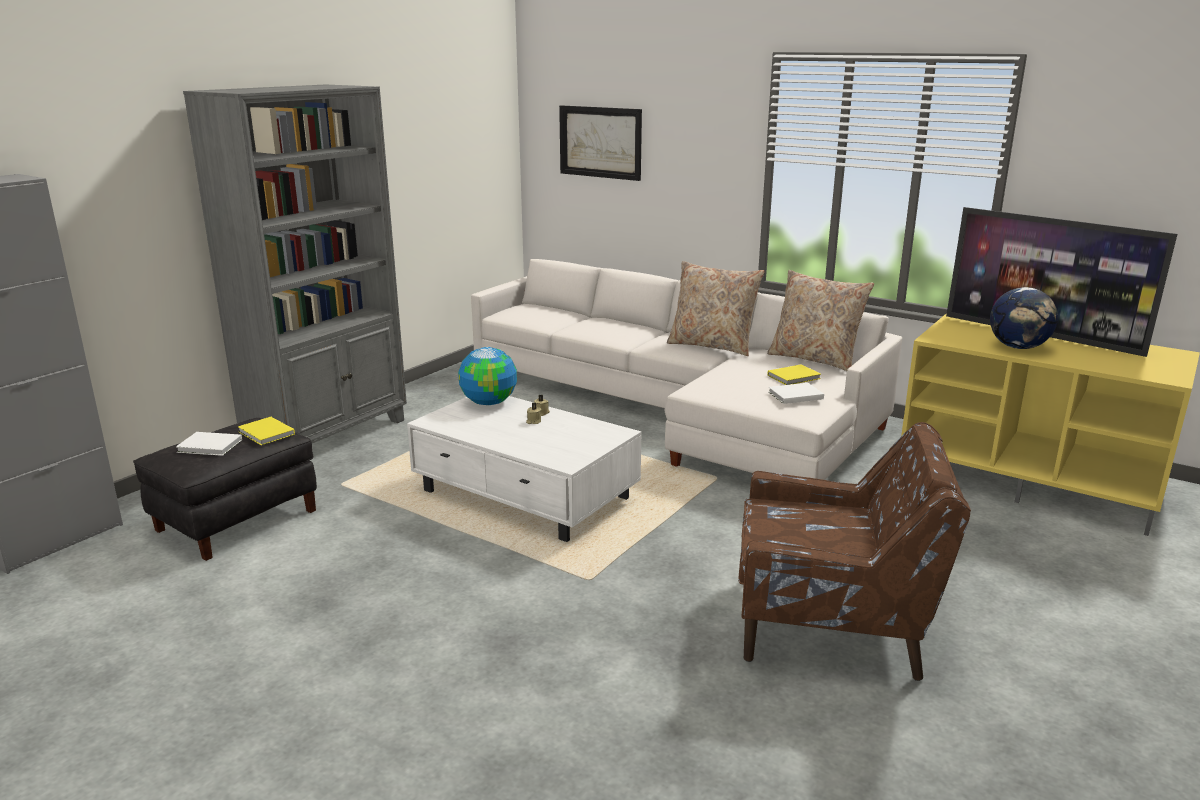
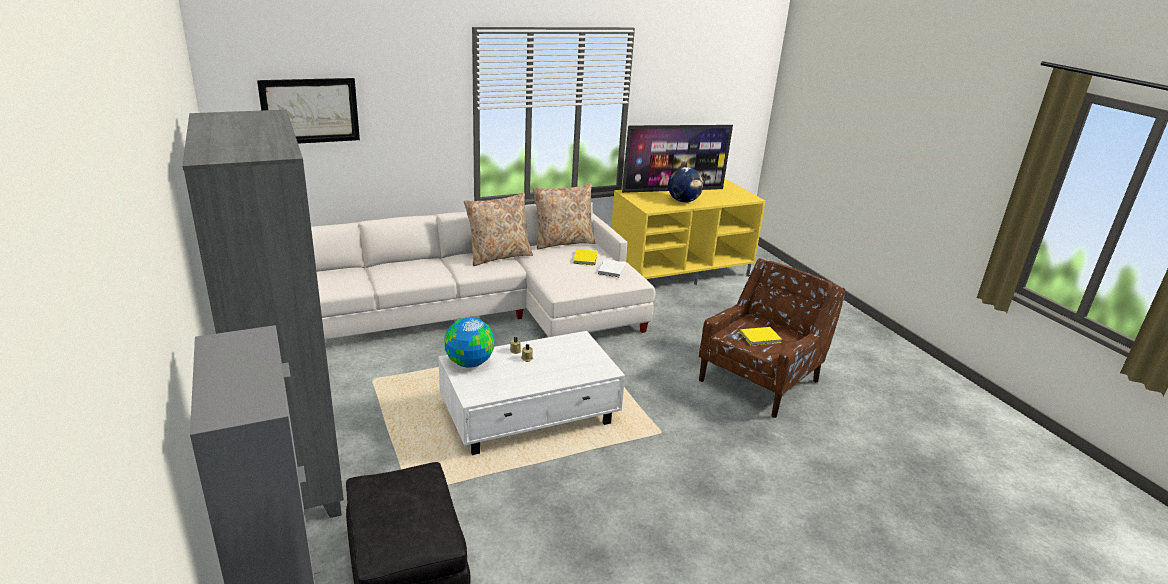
camera: 60 degrees left, 5 degrees up
white book [176,432,242,456] -> none
yellow book [238,417,295,446] -> yellow book moved to [740,327,782,346]

